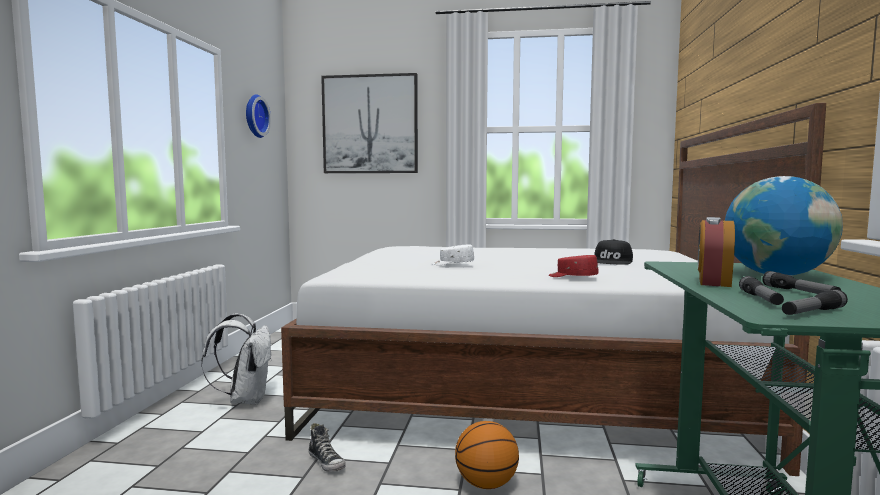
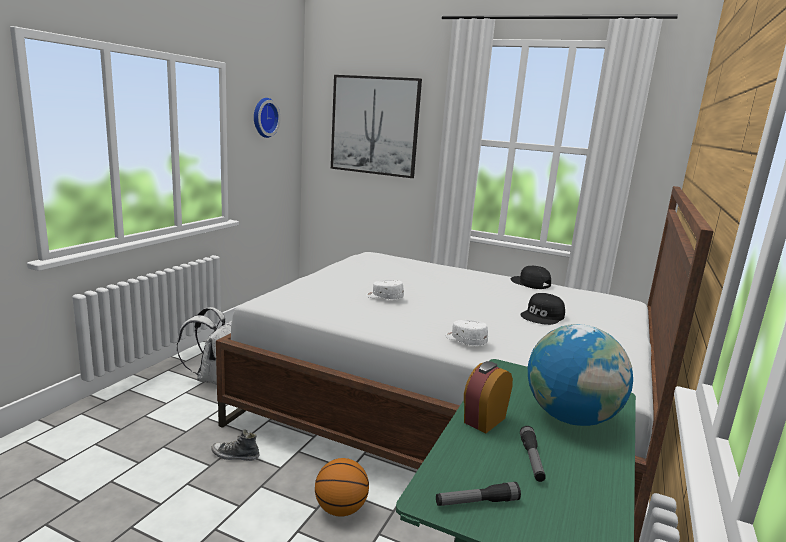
camera: 15 degrees right, 10 degrees up
shoe [309,423,346,472] -> shoe turned 120 degrees clockwise [211,429,259,461]
red cap [549,255,599,277] -> white cap [445,320,488,346]
flashlight [739,276,784,305] -> none
none -> black cap [511,266,551,289]

